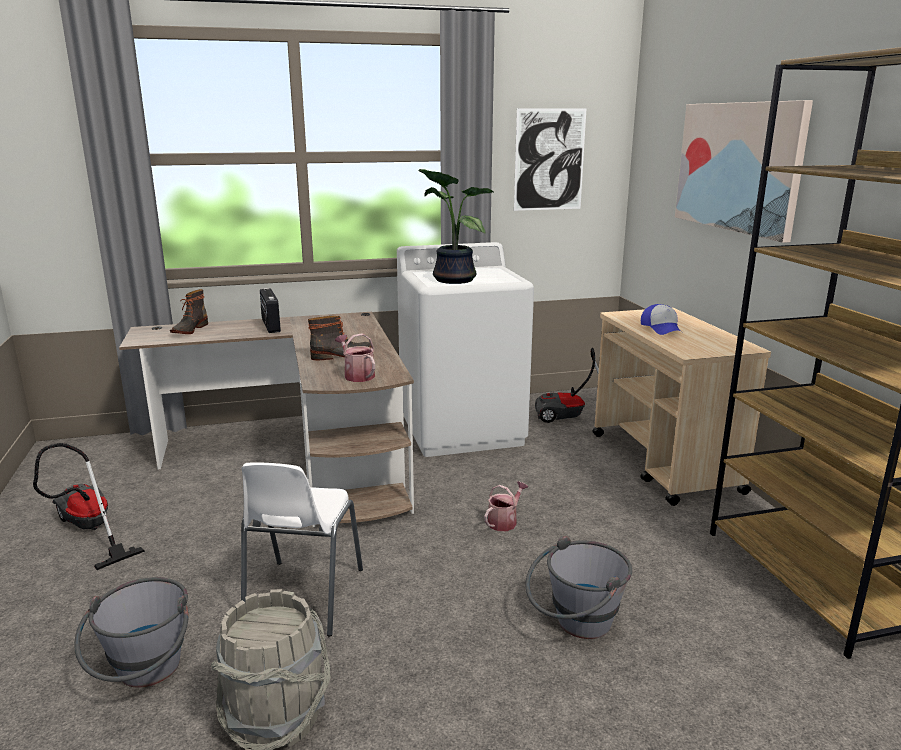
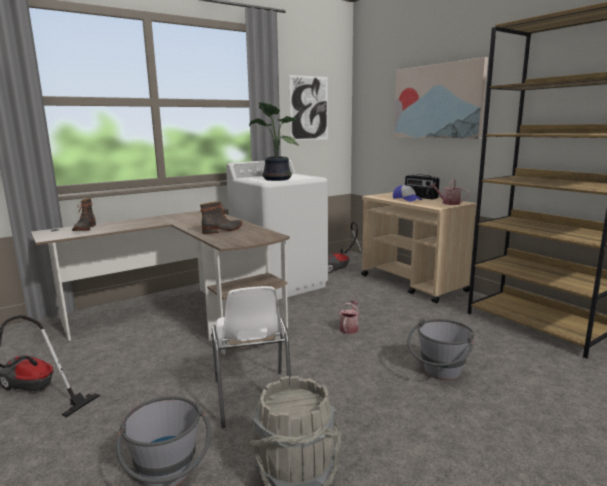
camera: 20 degrees left, 5 degrees down
radio [260,288,281,333] -> radio moved to [405,174,439,199]
watering can [335,333,375,382] -> watering can moved to [430,179,470,205]

